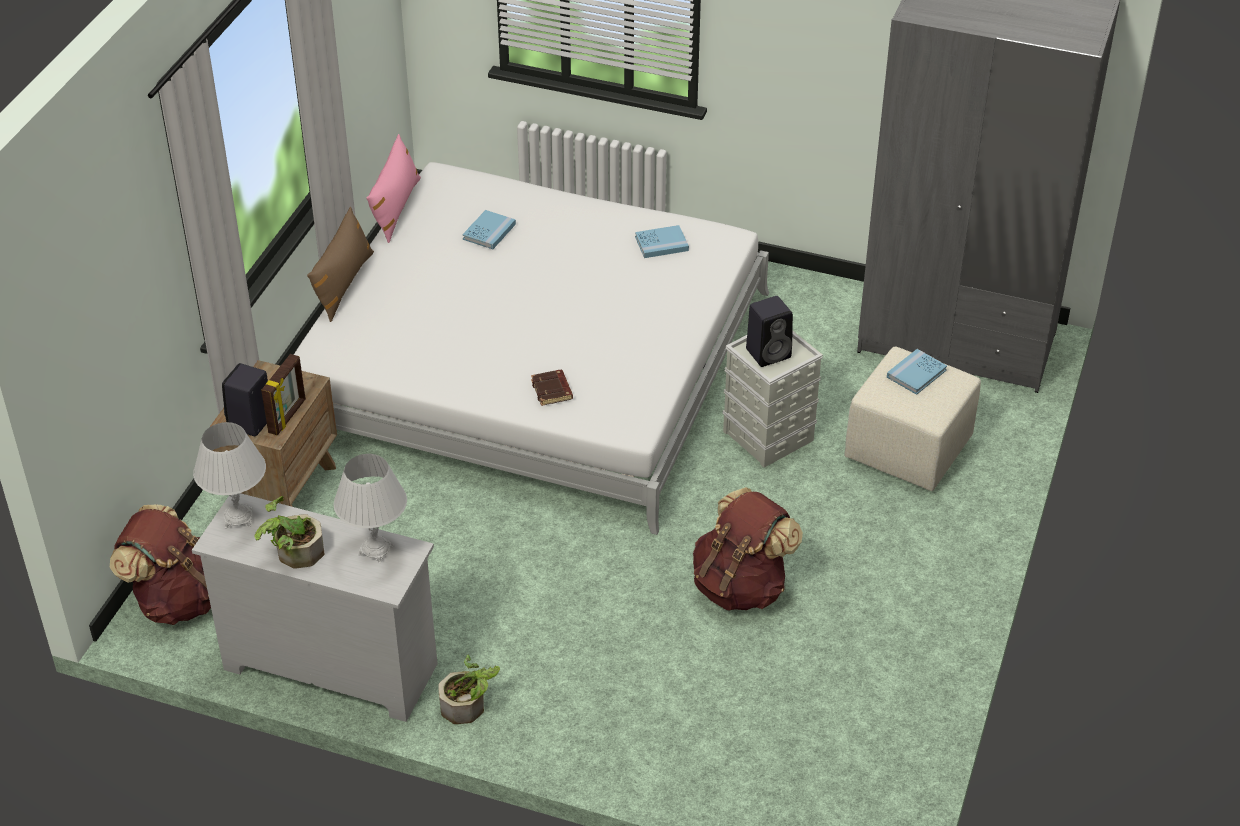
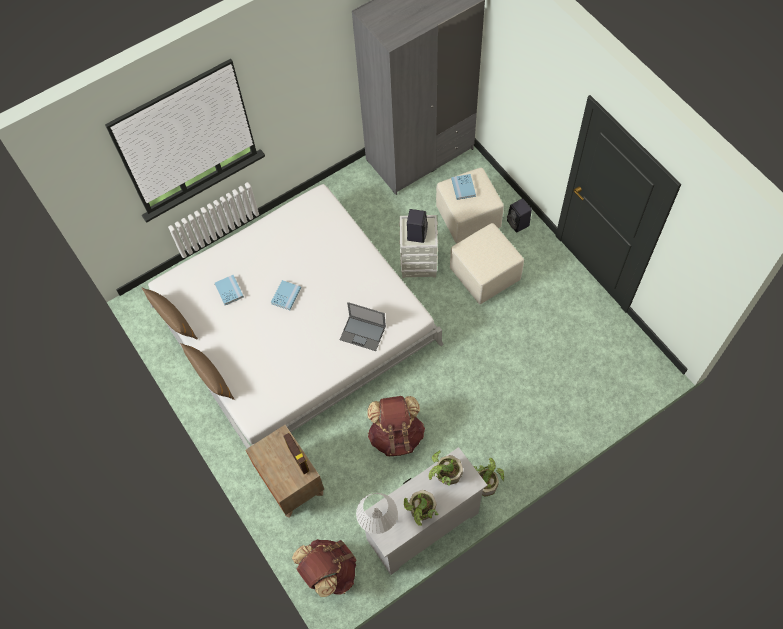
camera: 50 degrees left, 20 degrees up
black speaker [222,363,268,436] -> black speaker moved to [507,198,532,233]
white table lamp [333,454,407,563] -> potted plant [428,450,463,486]
pink pillow [366,134,421,243] -> brown pillow [142,288,198,340]
brown book [531,370,573,406] -> laptop [340,302,386,351]
blue book [635,225,689,258] -> blue book moved to [271,280,301,310]
brown backpack [693,487,803,611] -> brown backpack moved to [367,396,425,456]
none -> beige ottoman [450,223,524,304]

